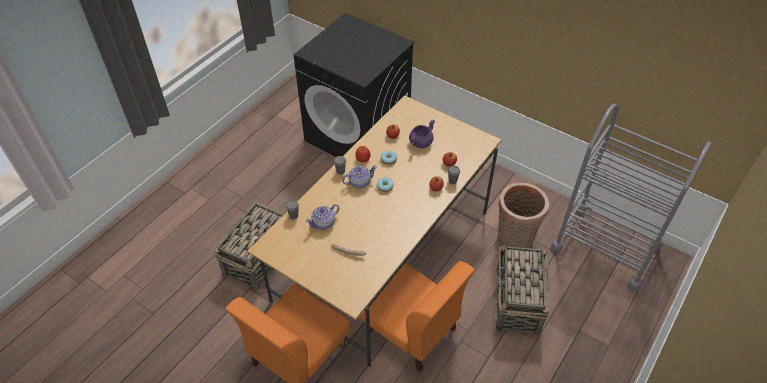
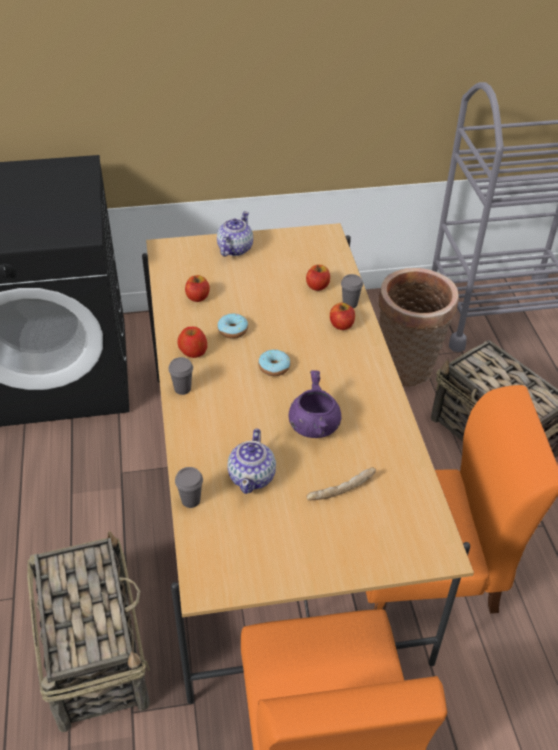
camera: 45 degrees left, 5 degrees down
teapot [342,166,377,188] -> teapot moved to [217,211,253,257]
purple cooking pot [409,119,435,148] -> purple cooking pot moved to [289,371,341,438]

